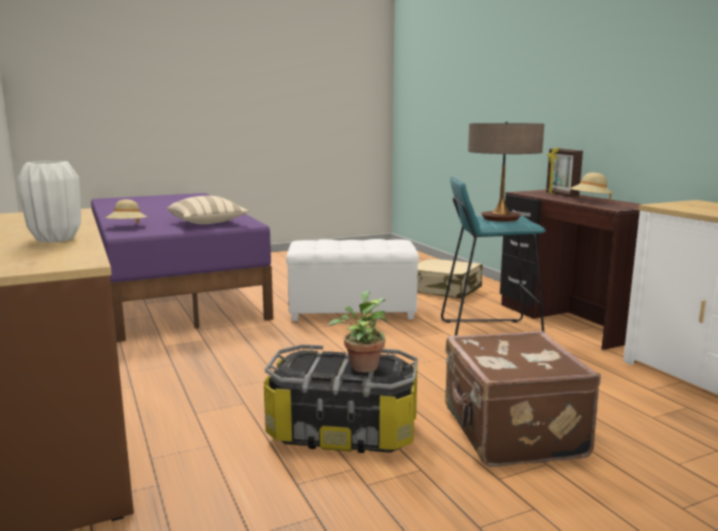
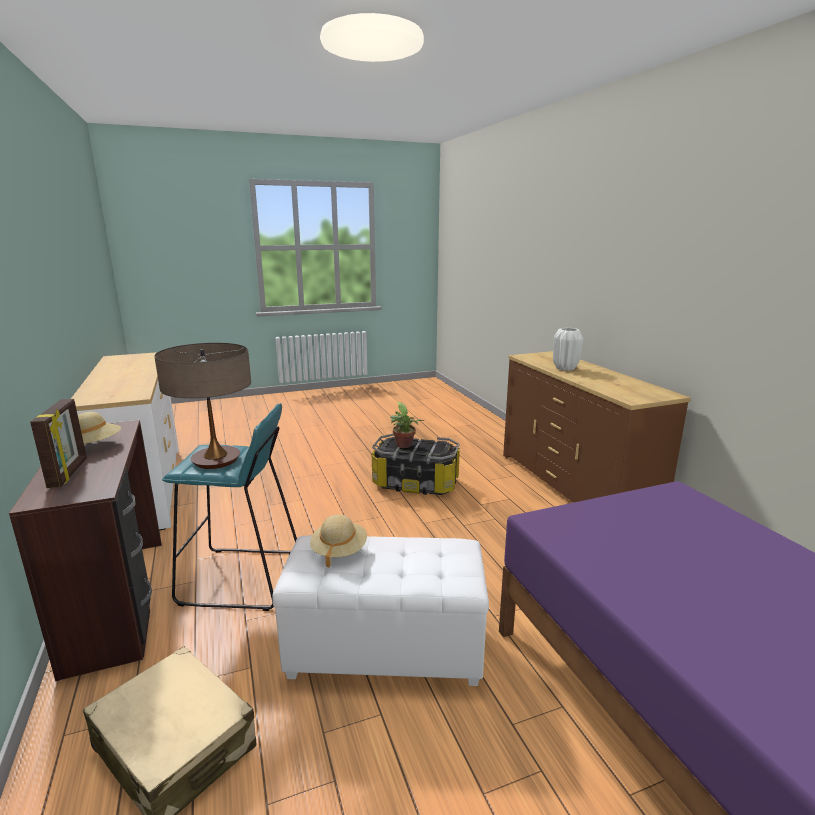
camera: 175 degrees left, 5 degrees up
beige hat [105,200,147,224] -> beige hat moved to [310,514,367,568]
beige pillow [167,196,249,224] -> none
brown suitcase [445,331,601,467] -> none

